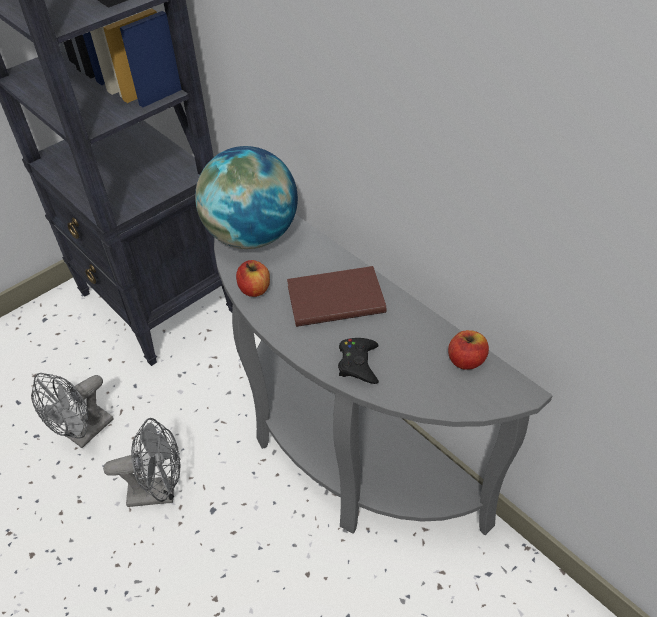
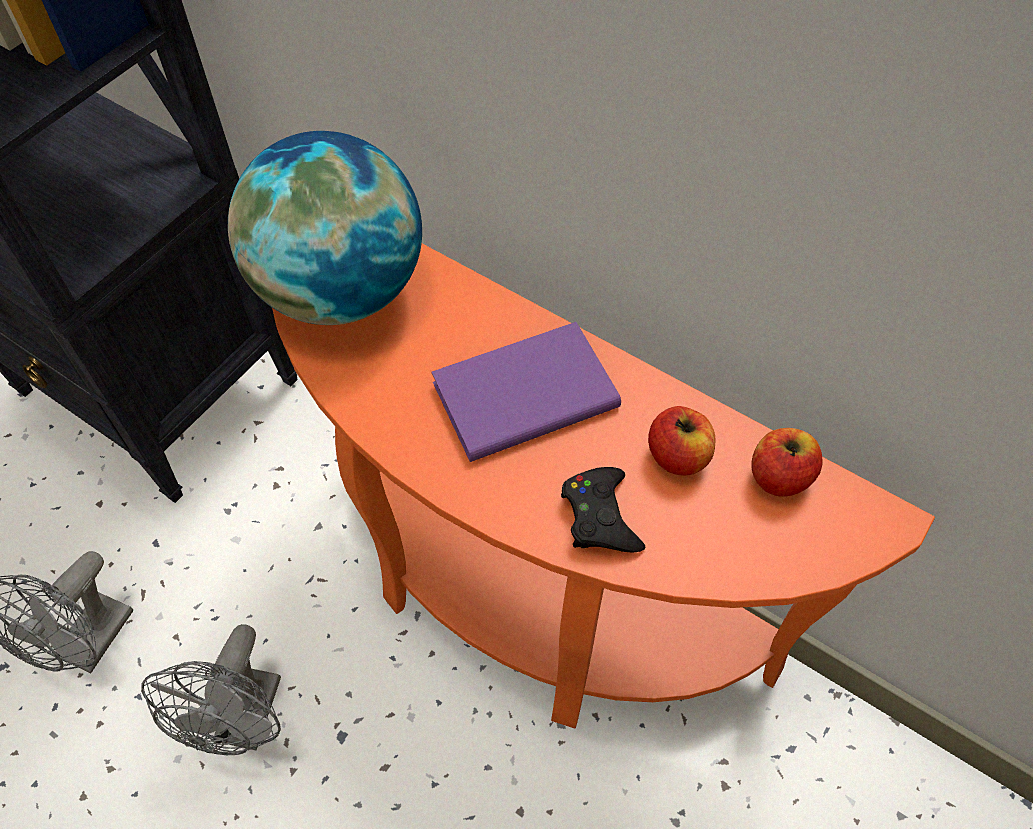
camera: 15 degrees left, 10 degrees up
grey fan [103,418,181,507] -> grey fan turned 120 degrees clockwise [141,624,281,755]
grey console table [214,214,552,535] -> orange console table [272,244,935,729]
apple [236,260,270,297] -> apple moved to [648,406,715,475]
brown book [287,266,387,327] -> purple book [431,322,621,462]

